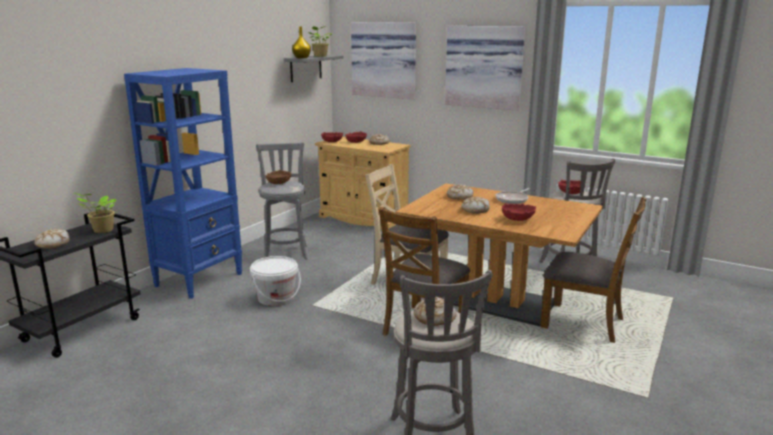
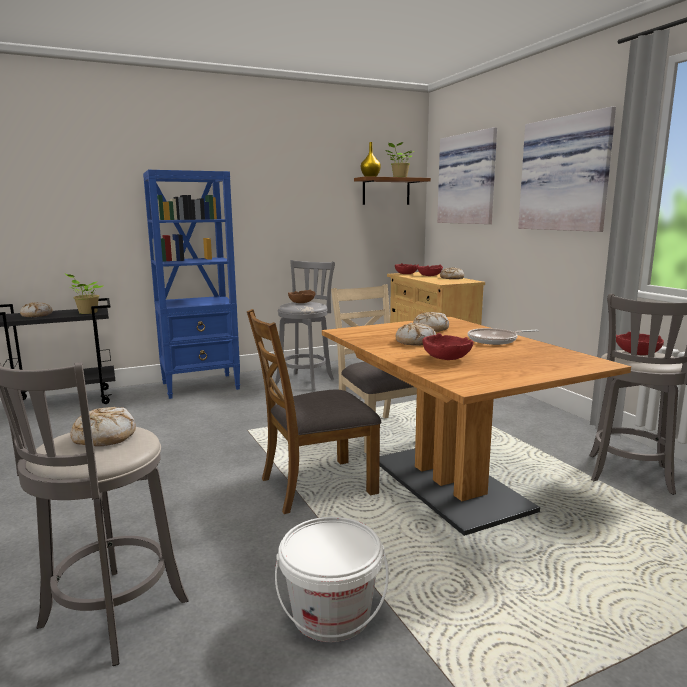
camera: 35 degrees right, 5 degrees down
white bucket [250,256,301,306] -> white bucket moved to [275,517,389,642]
grey shelf [284,55,344,82] -> brown shelf [354,176,431,205]
brown chair [540,197,646,343] -> none

